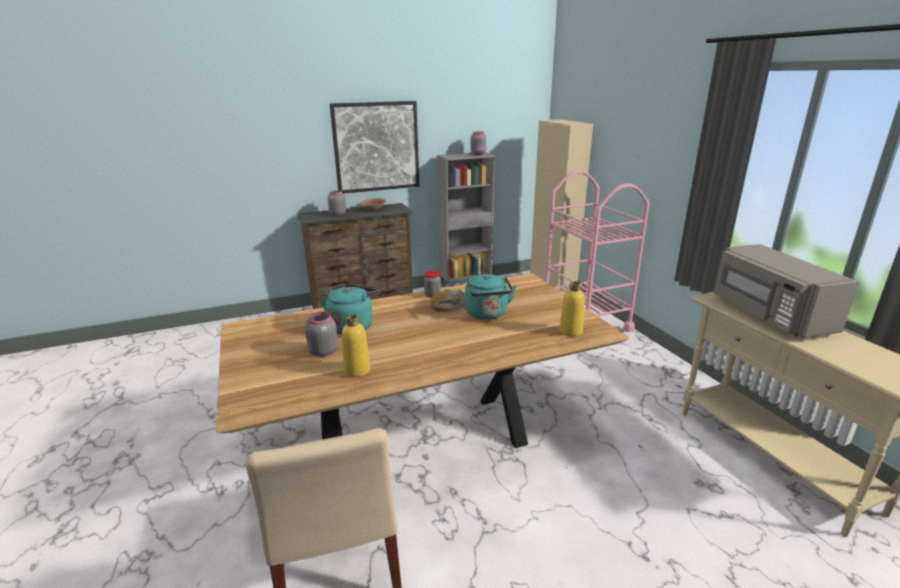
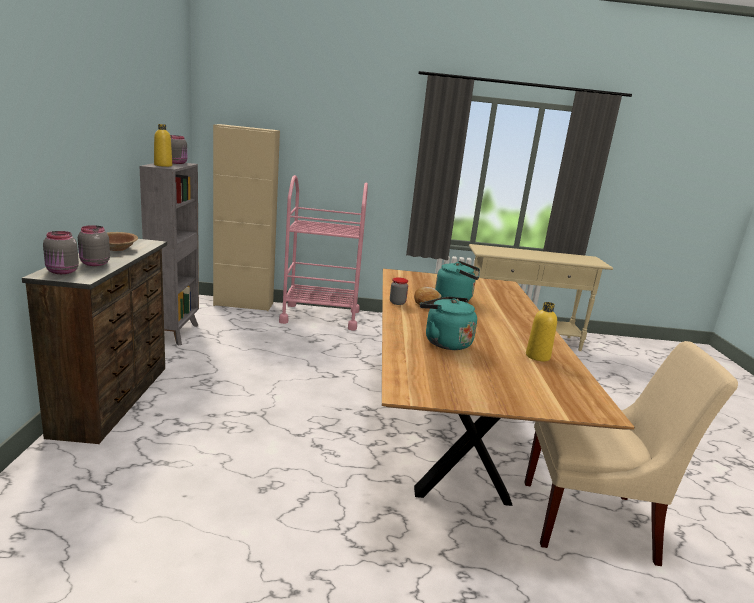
camera: 70 degrees left, 5 degrees down
grey jar [305,312,338,357] -> grey jar moved to [43,231,79,274]
picture [330,101,419,194] -> none
yellow bottle [560,281,585,337] -> yellow bottle moved to [154,124,172,167]
grey microwave [714,244,859,338] -> none

